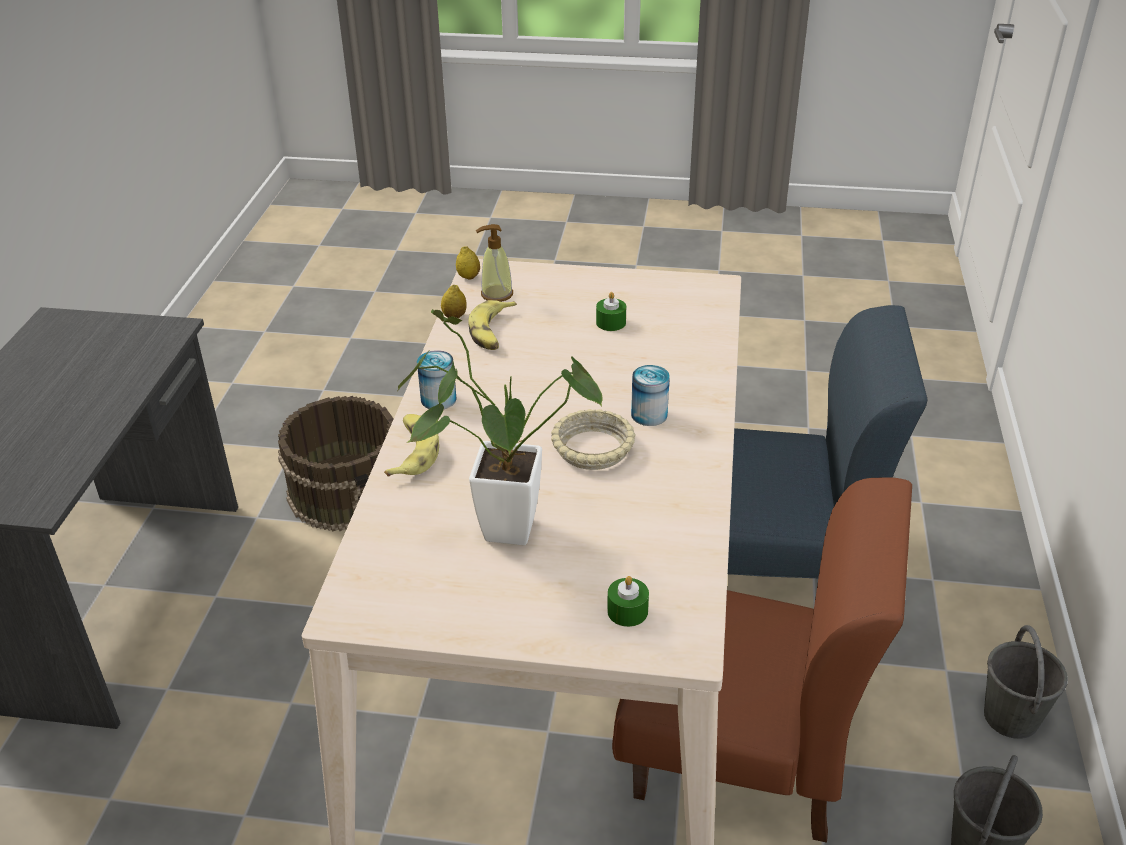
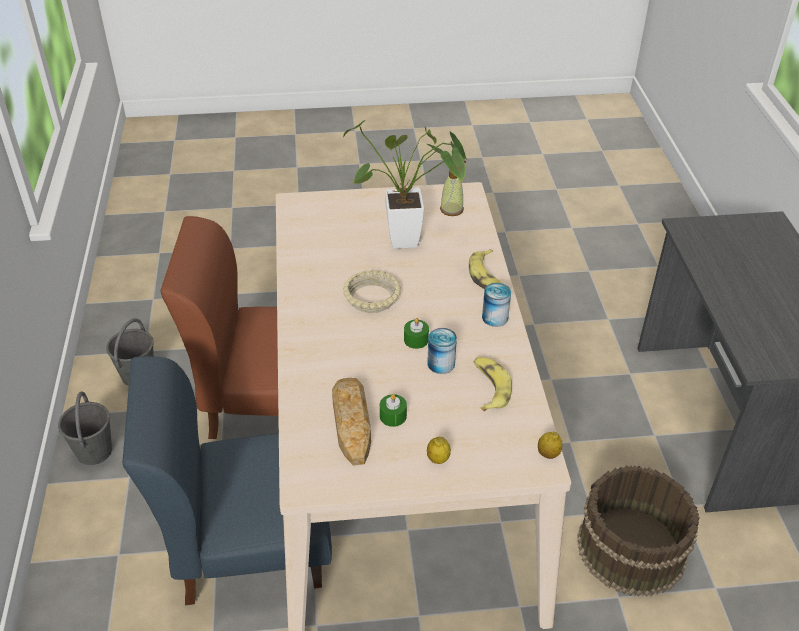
camera: 165 degrees right, 5 degrees up
lemon [441,285,467,318] -> lemon moved to [427,437,451,464]
soap dispenser [476,224,513,302] -> soap dispenser moved to [440,160,466,216]
green candle [607,576,649,627] -> green candle moved to [404,318,429,349]
can [631,365,670,426] -> can moved to [427,328,457,374]
none -> bread [332,378,371,466]

